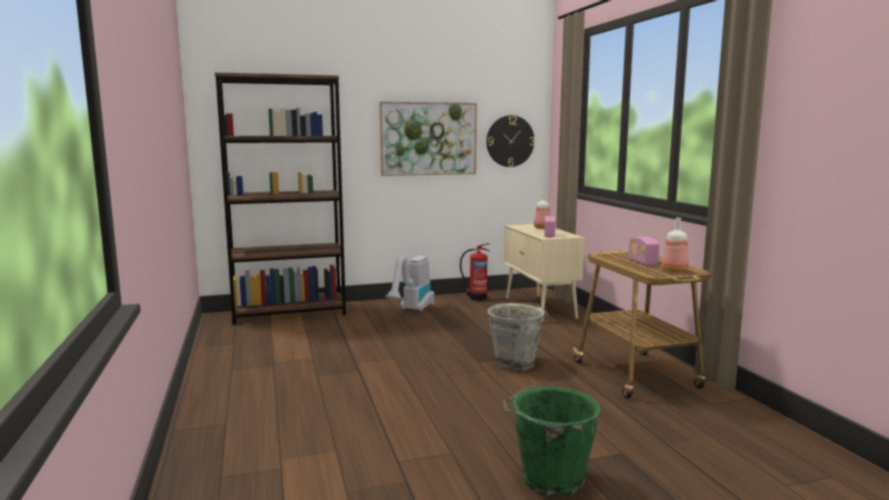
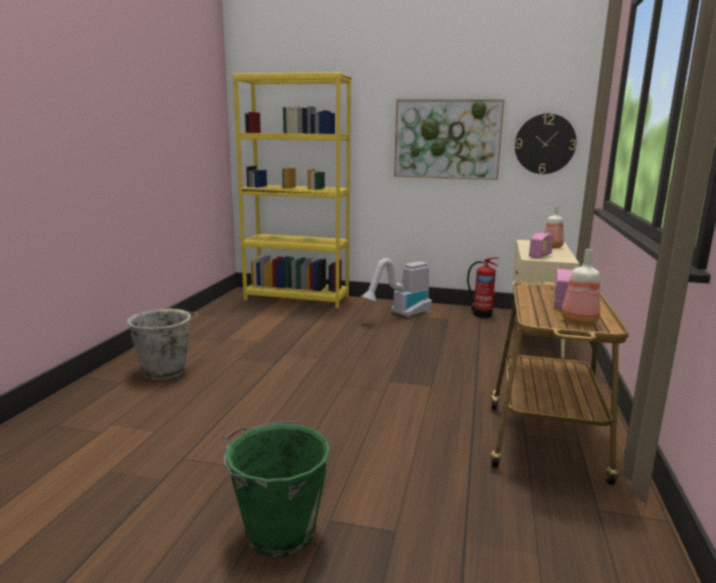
camera: 30 degrees right, 5 degrees up
brown bookcase [215,72,346,325] -> yellow bookcase [233,72,352,309]
grey bucket [487,302,548,371] -> grey bucket moved to [127,308,199,380]

